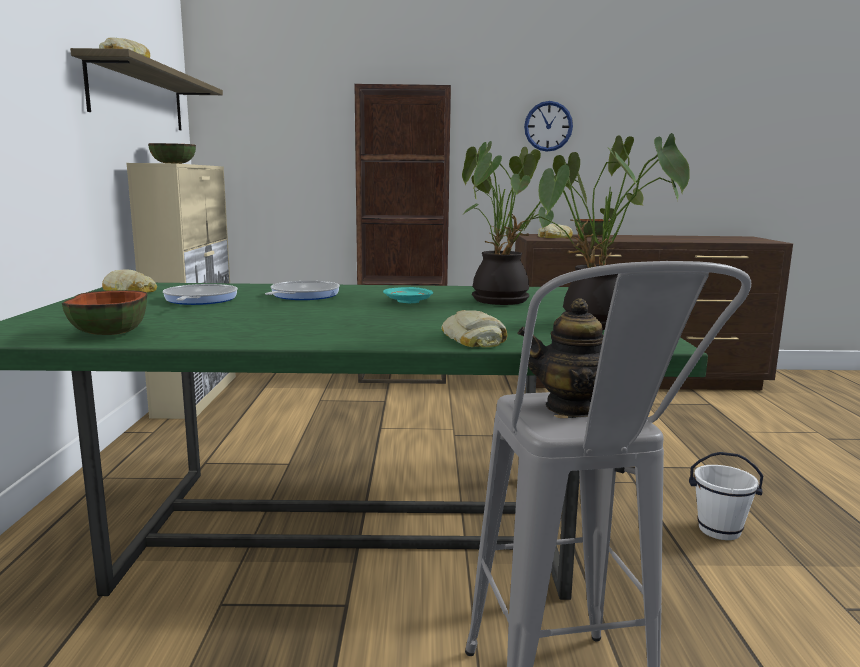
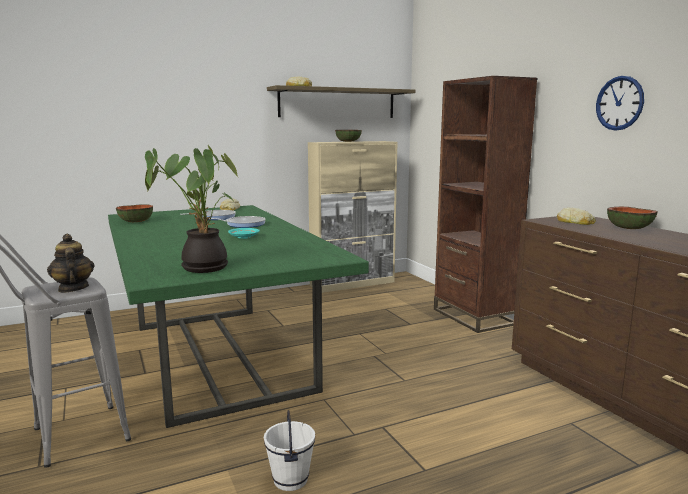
camera: 65 degrees right, 0 degrees up
bread [441,310,507,347] -> none
potted plant [462,141,588,305] -> none

